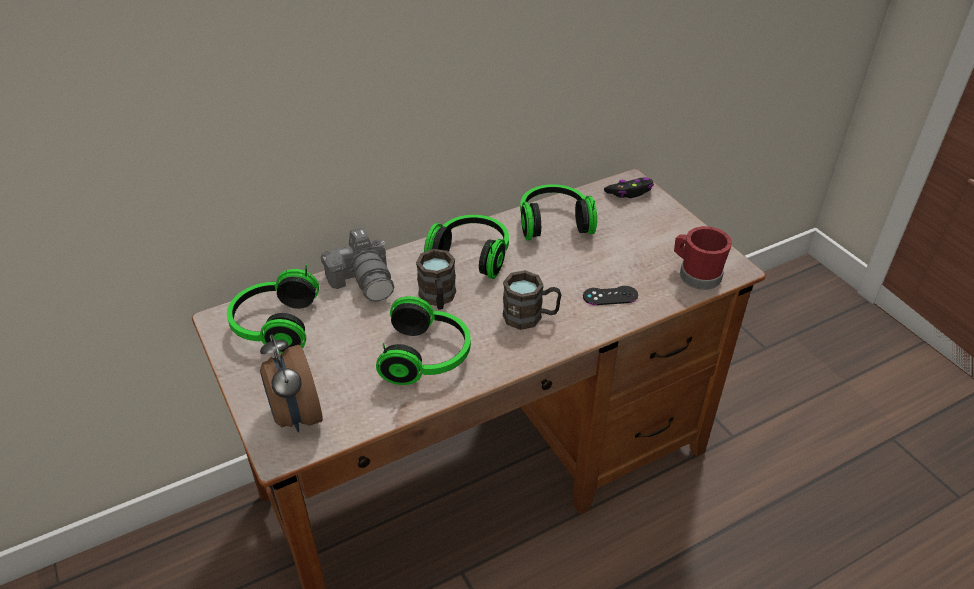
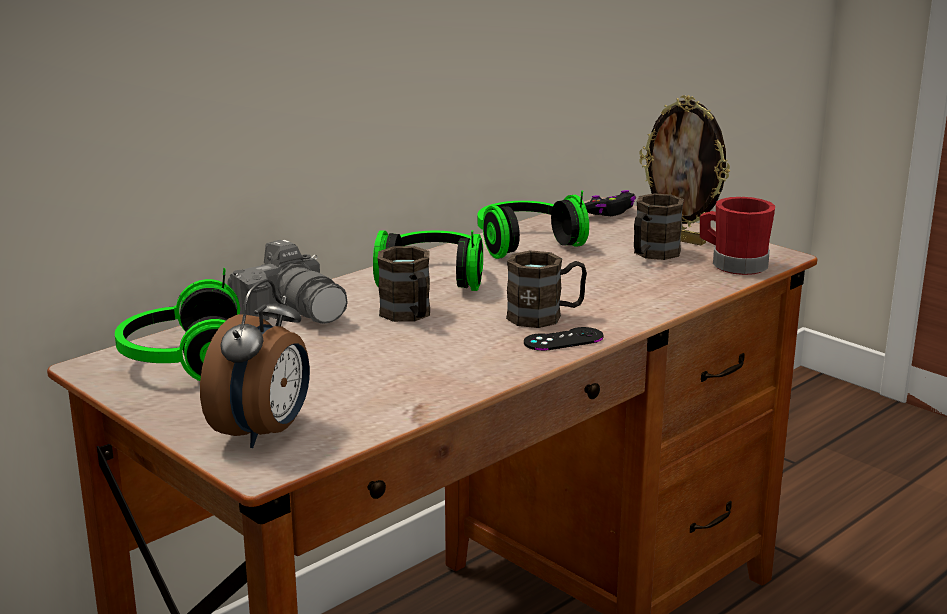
camera: 15 degrees left, 20 degrees down
alarm clock [260,334,323,433] -> alarm clock turned 120 degrees counterclockwise [200,279,310,448]
headphones [376,296,471,385] -> none
black game controller [583,286,638,305] -> black game controller moved to [524,327,603,351]
none -> brown mug [634,193,684,260]
none -> picture frame [639,95,730,245]

